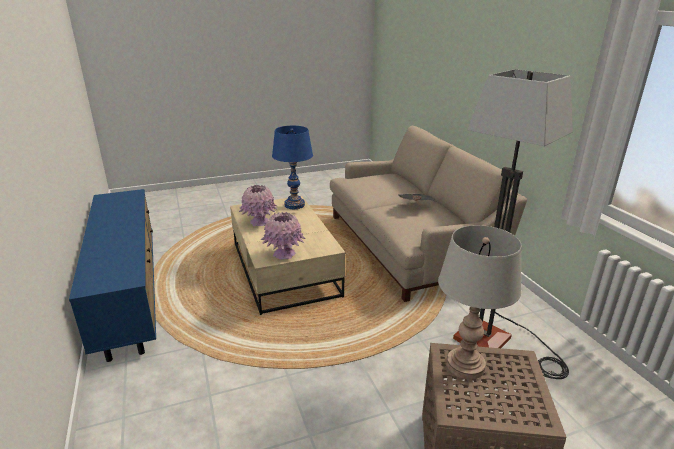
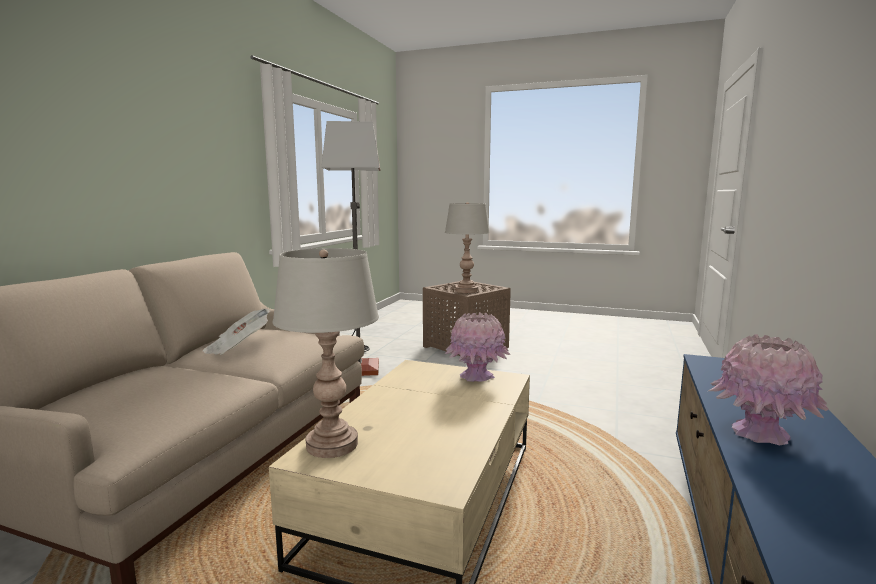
camera: 140 degrees left, 15 degrees down
pink vase [239,185,278,226] -> pink vase moved to [708,334,829,446]
blue table lamp [272,126,313,209] -> grey table lamp [273,248,379,458]

